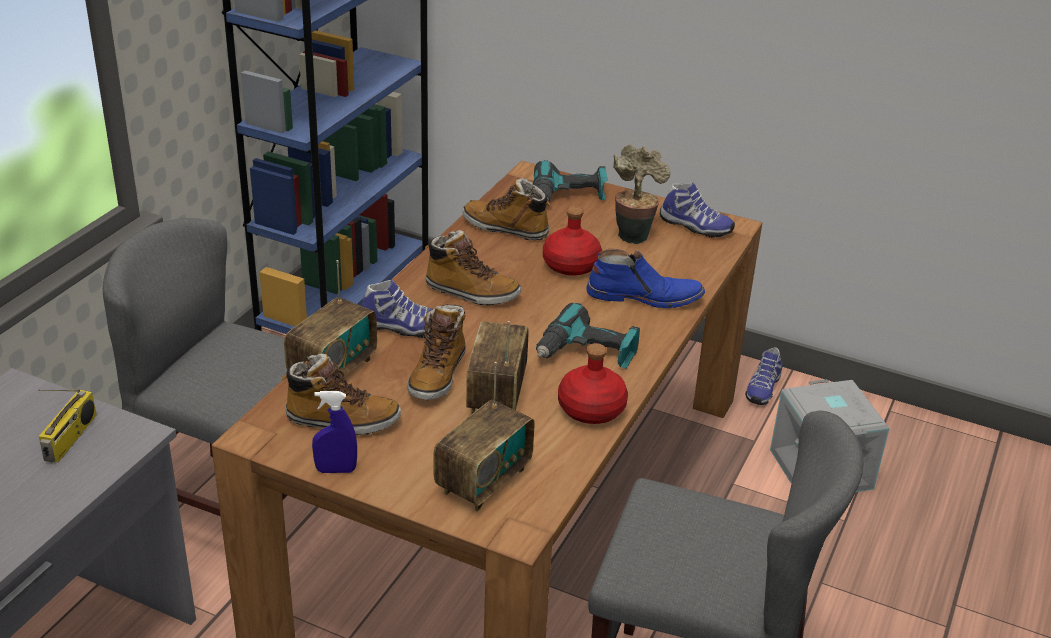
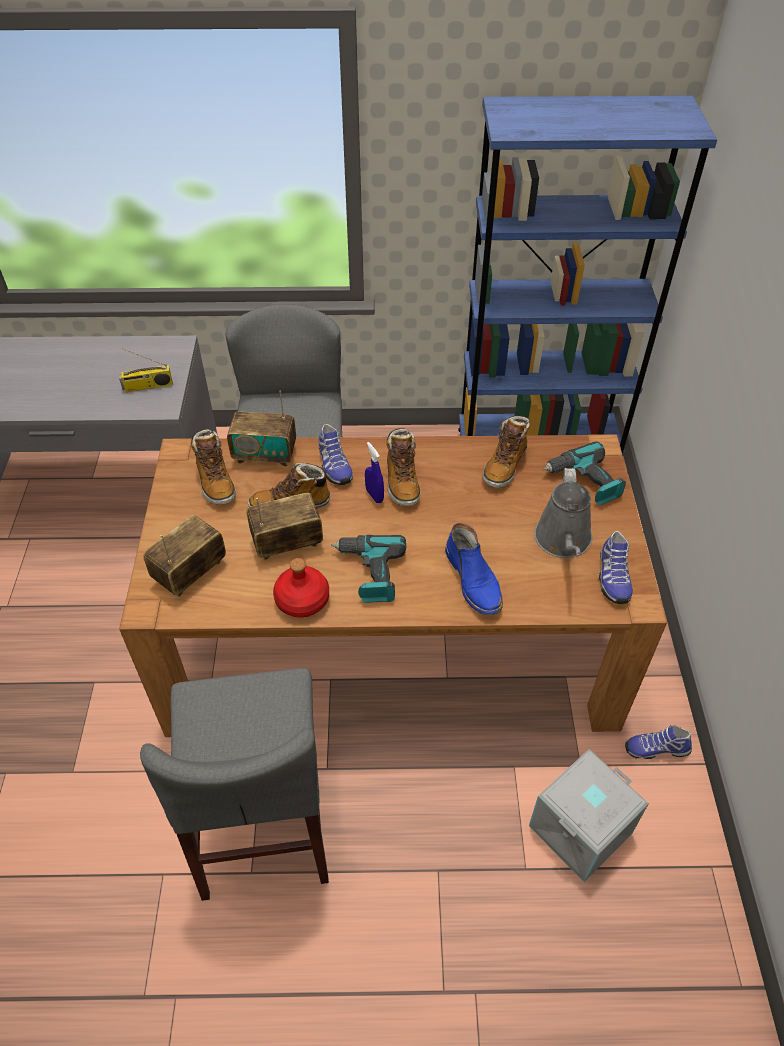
camera: 65 degrees right, 15 degrees up
blue spray bottle [312,391,357,473] -> blue spray bottle moved to [365,442,384,503]
radio [434,362,535,511] -> radio turned 120 degrees clockwise [143,515,226,597]
boot [463,178,551,240] -> boot turned 150 degrees counterclockwise [482,415,530,488]
red bottle [543,206,602,276] -> none
potted plant [613,145,670,244] -> grey watering can [534,468,592,558]

